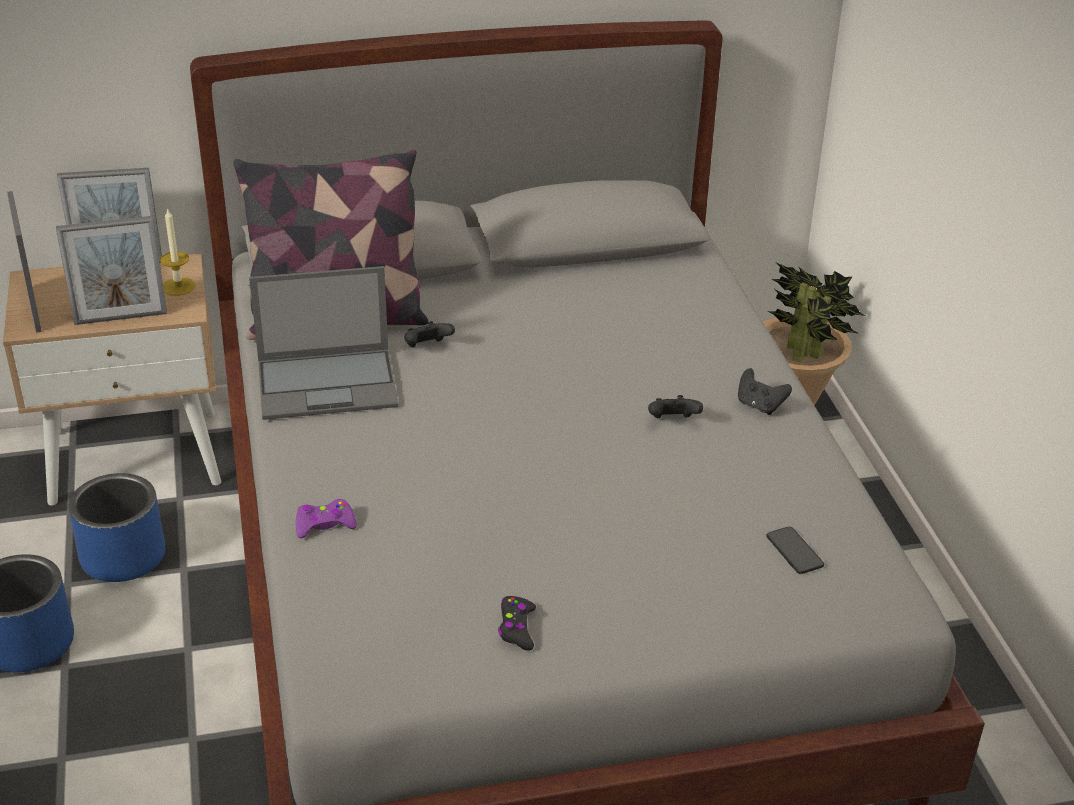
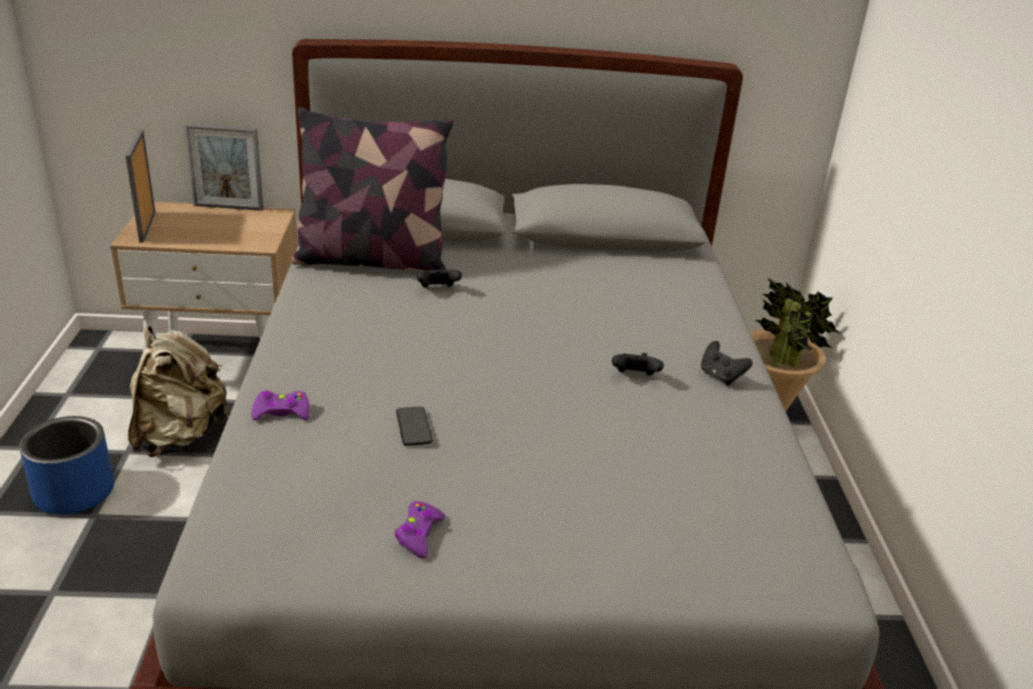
camera: 10 degrees right, 5 degrees down
picture frame [56,216,167,325] -> none
blue planter [69,473,165,582] -> beige backpack [128,326,229,457]
candle [160,208,196,296] -> none
laptop [249,266,399,420] -> none
black game controller [498,596,536,651] -> purple game controller [395,501,445,558]
phone [766,527,824,574] -> phone moved to [396,407,433,446]

